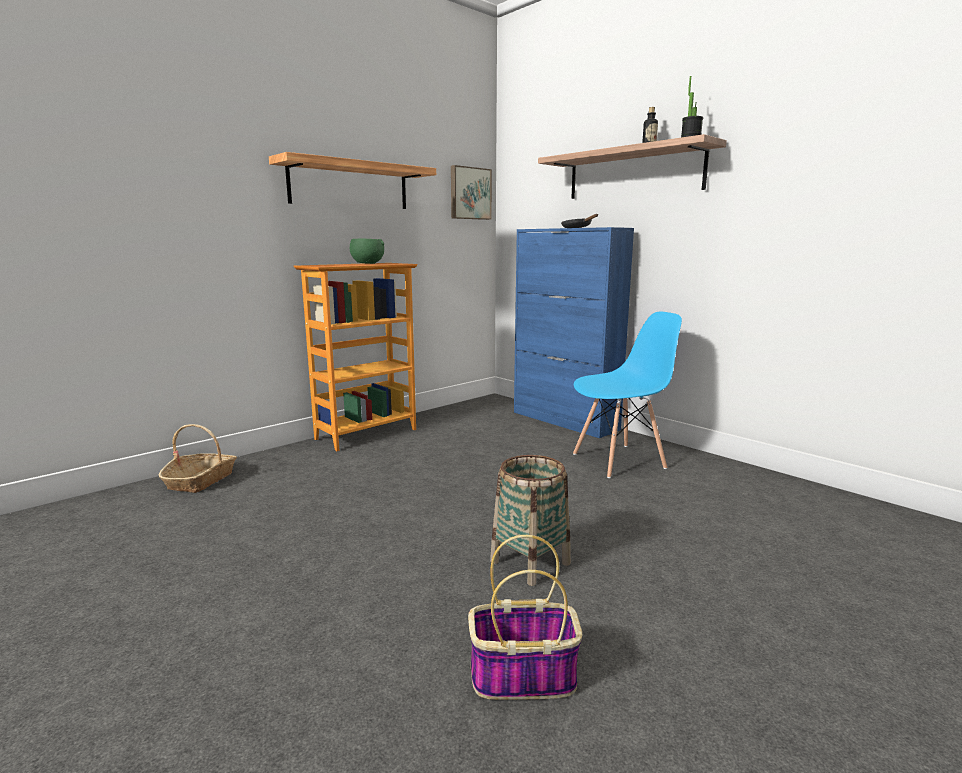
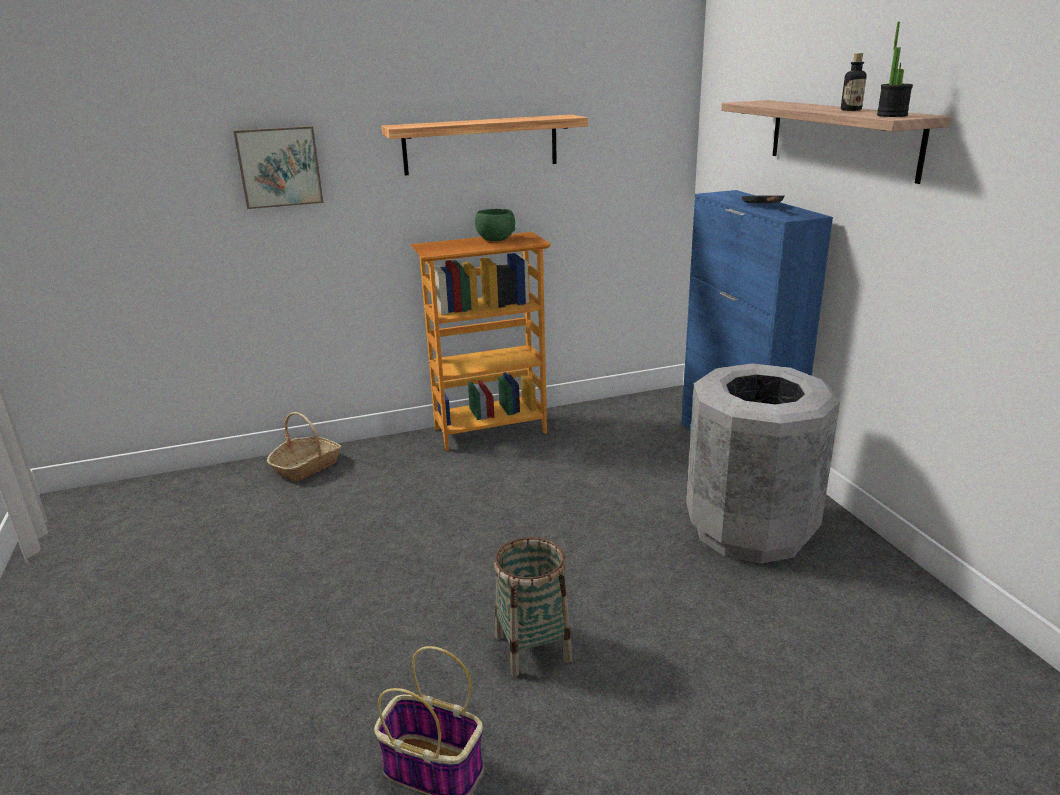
camera: 25 degrees right, 10 degrees up
picture [451,165,492,220] -> picture moved to [234,126,323,209]
blue chair [573,312,682,478] -> grey trash can [686,363,840,564]

